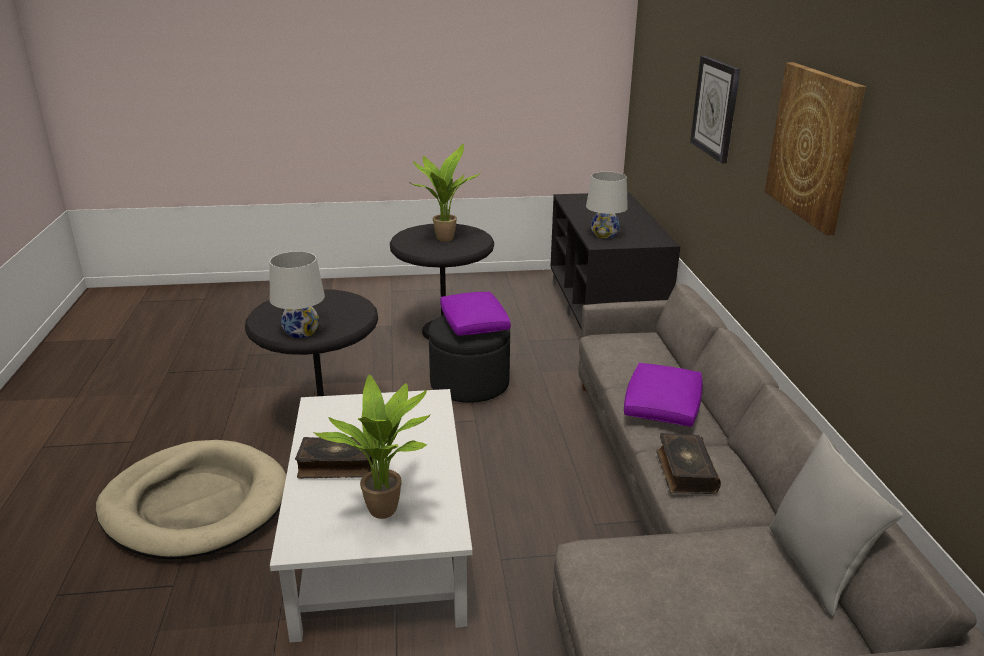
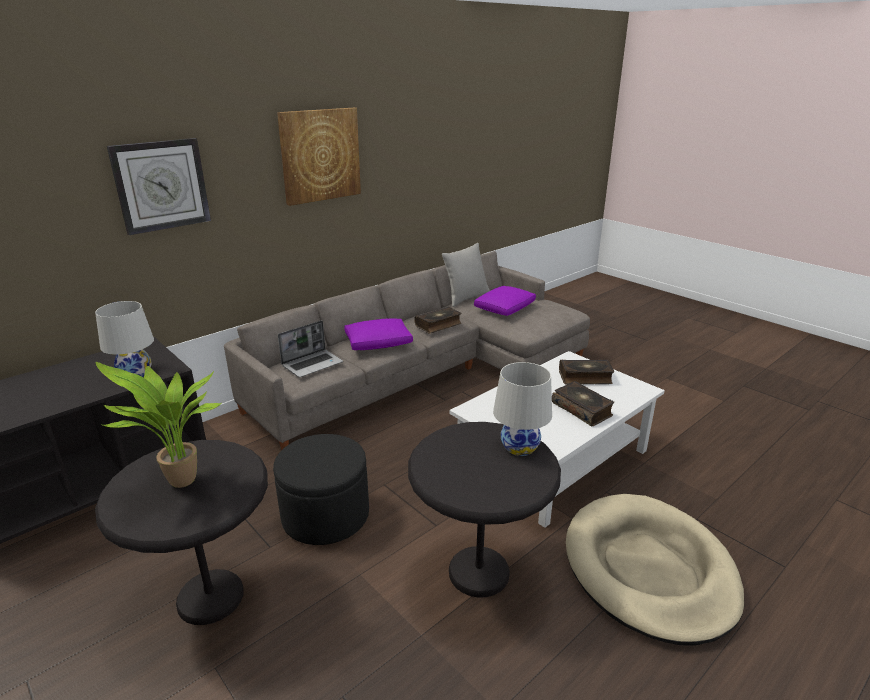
camera: 125 degrees left, 0 degrees up
potted plant [313,375,432,519] -> book [559,360,614,384]
purple pillow [440,292,511,336] -> purple pillow moved to [474,286,536,316]
none -> laptop [278,320,343,377]

